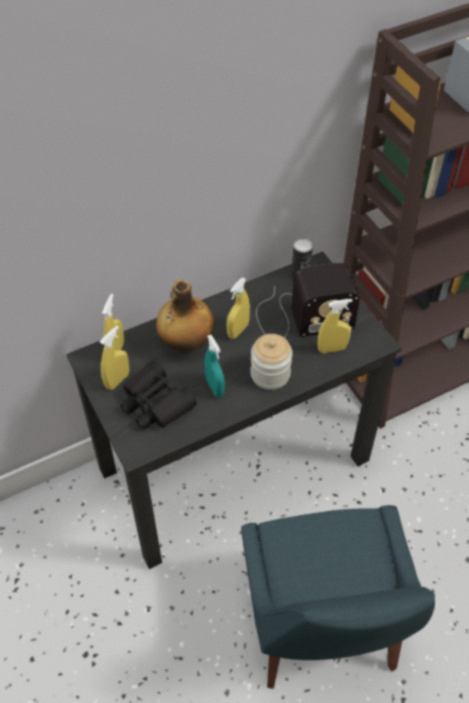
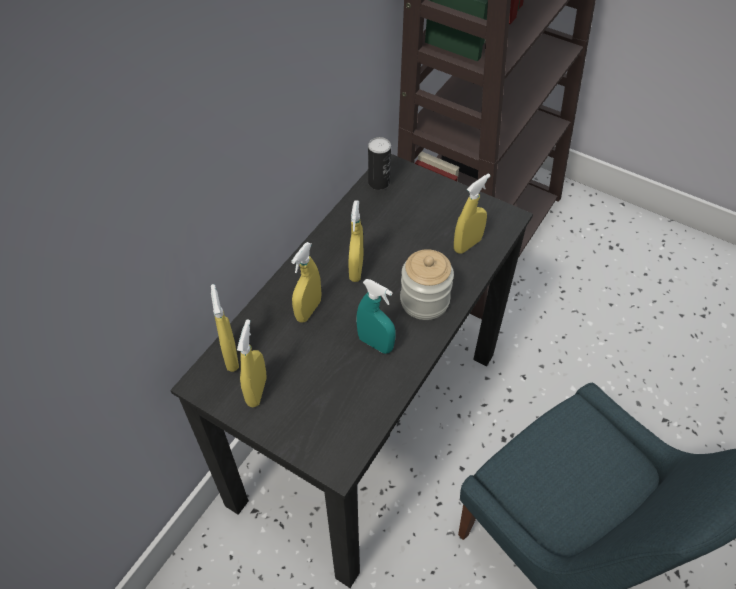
camera: 30 degrees left, 0 degrees up
black binoculars [121,360,197,430] -> none
bottle [156,279,215,353] -> yellow spray bottle [291,242,322,323]
radio [256,262,360,338] -> none

